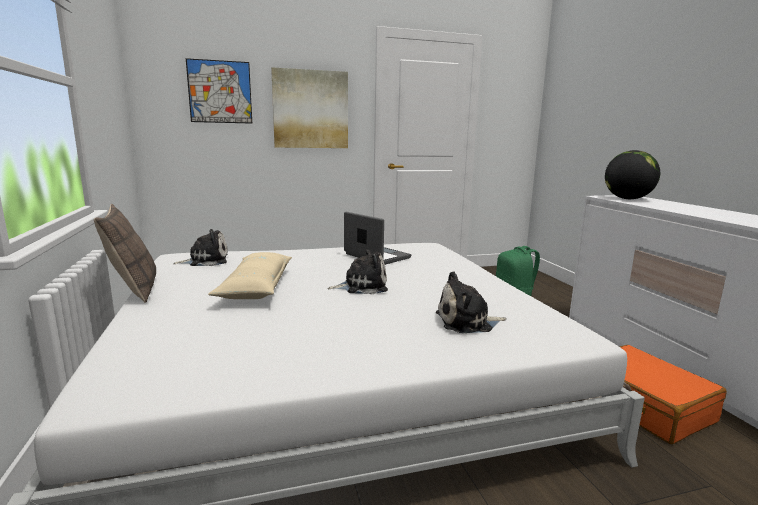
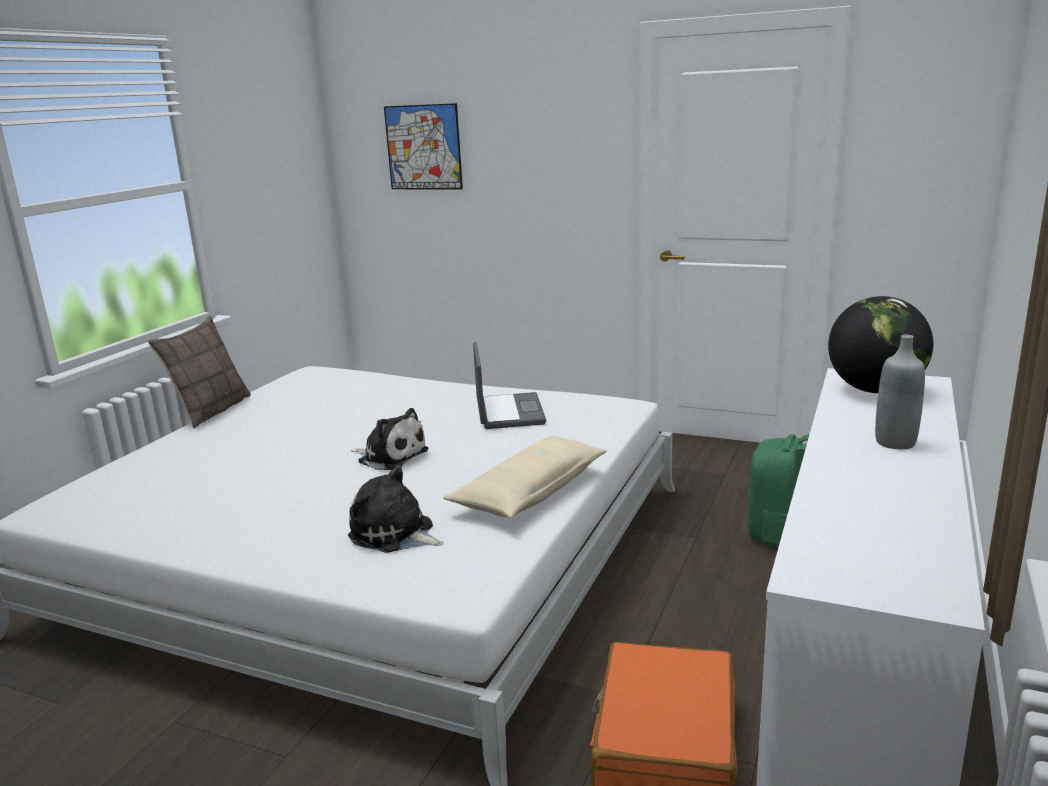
camera: 40 degrees right, 5 degrees up
plush toy [173,229,228,266] -> none
beige pillow [208,252,292,299] -> beige pillow moved to [443,436,607,518]
picture [271,67,348,148] -> none
none -> grey bottle [875,334,925,449]

